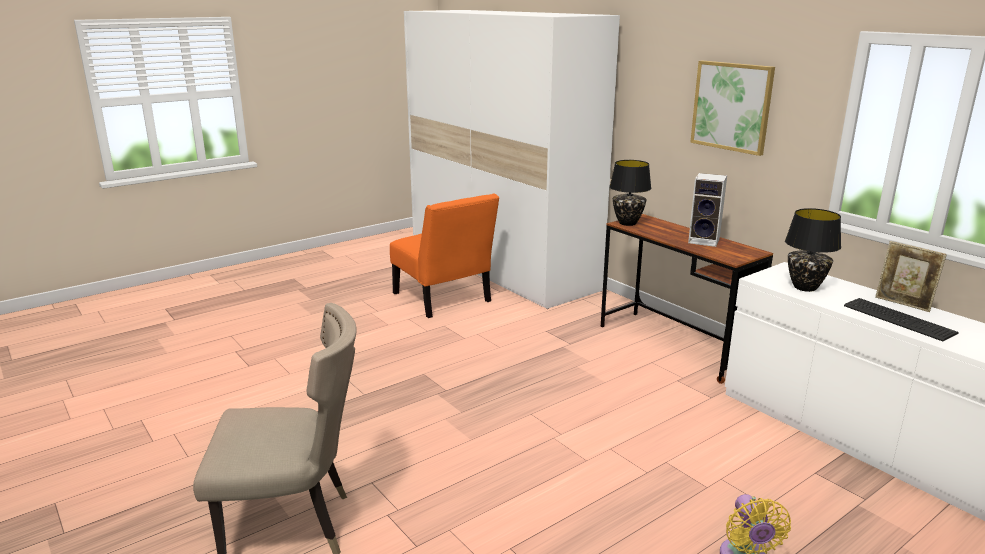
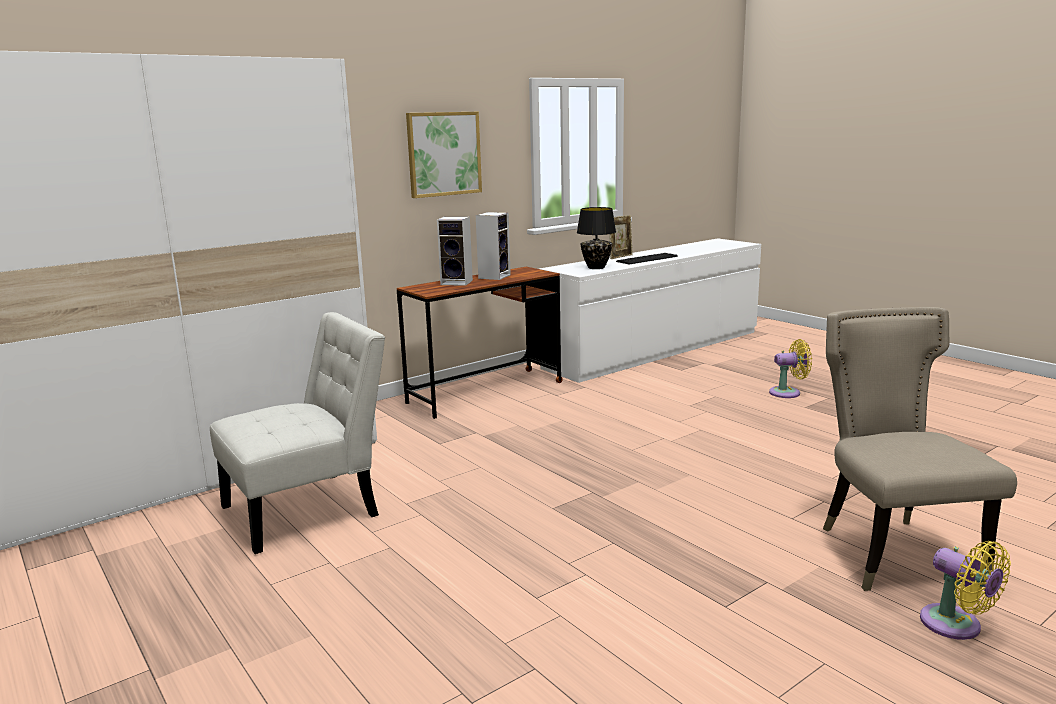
camera: 90 degrees left, 5 degrees down
orange chair [390,194,499,318] -> white chair [210,312,385,554]
black table lamp [609,160,651,226] -> none
none -> speaker [437,217,473,286]
none -> yellow fan [920,541,1011,640]

